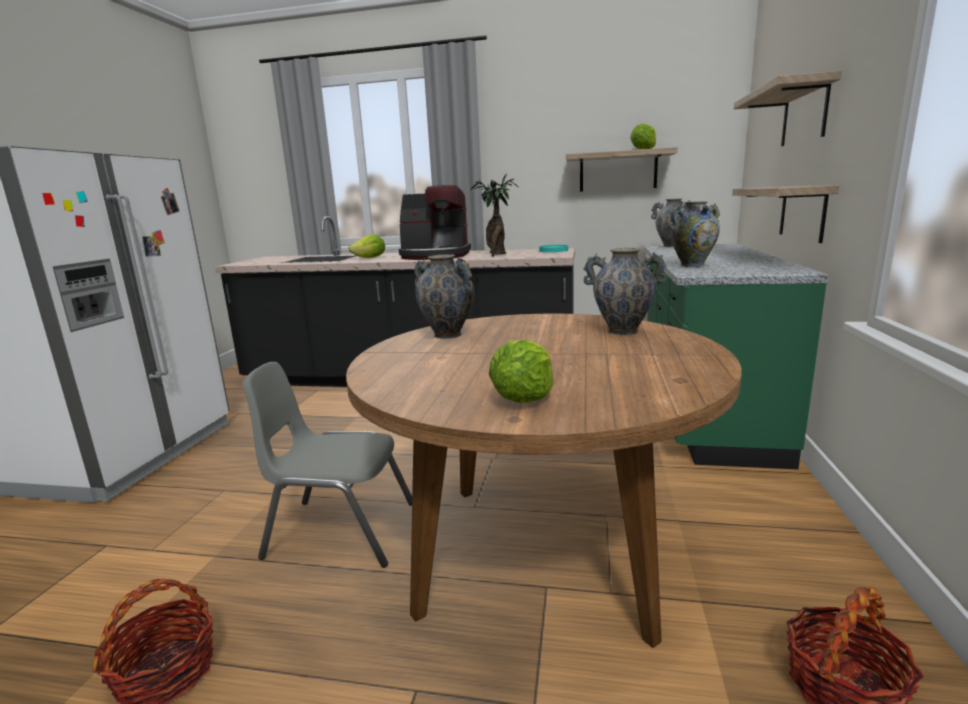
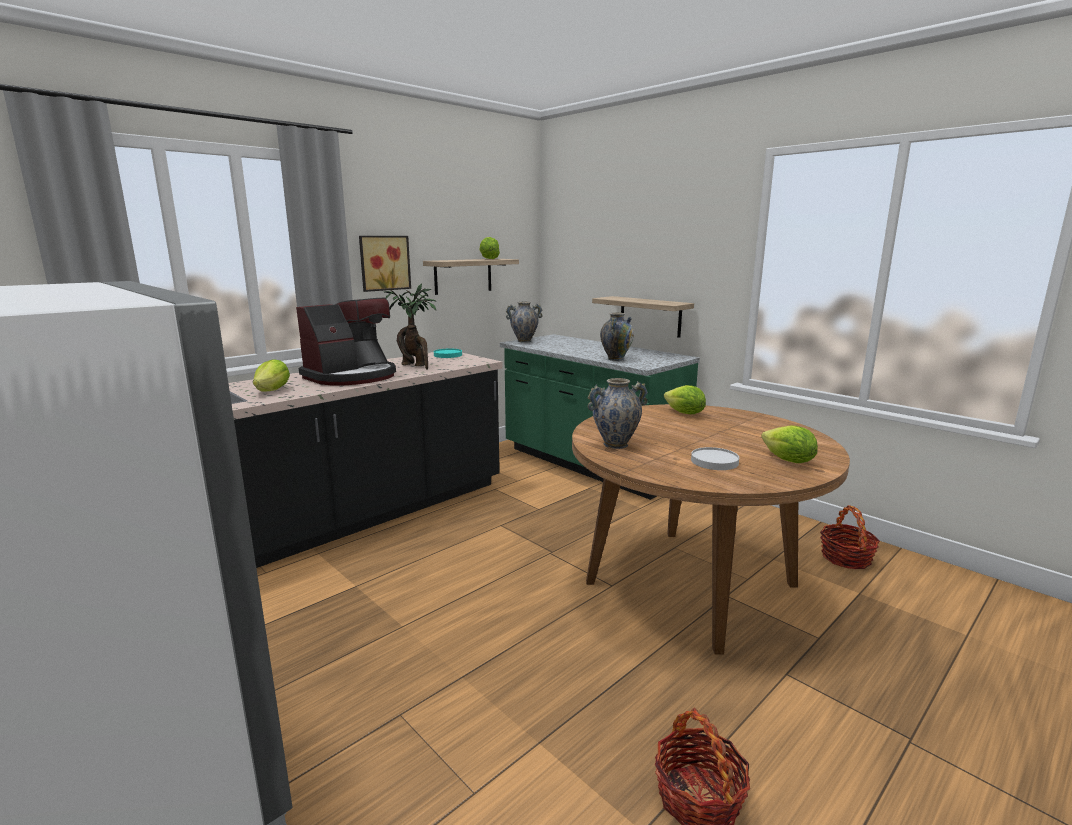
camera: 55 degrees left, 0 degrees up
grey chair [243,362,412,568] -> none
vase [583,248,667,335] -> lettuce [664,385,706,414]
shelf [734,70,842,146] -> none
none -> picture [359,236,411,292]
none -> white plate [691,447,739,470]

